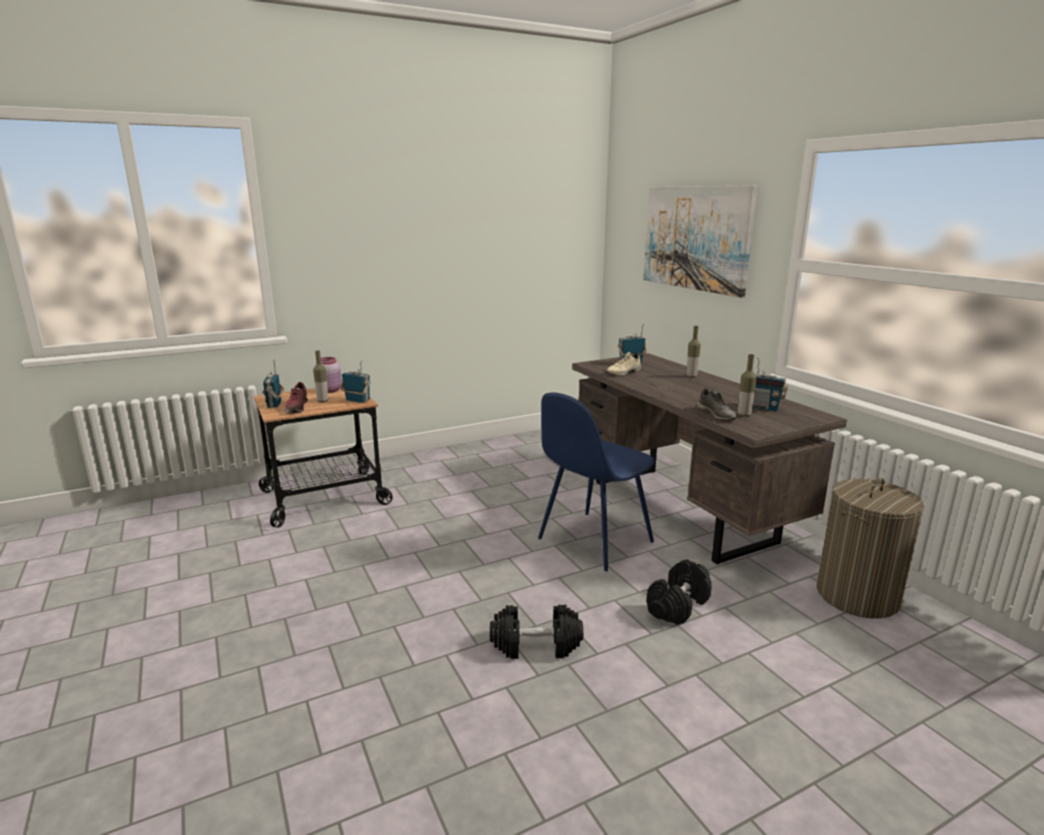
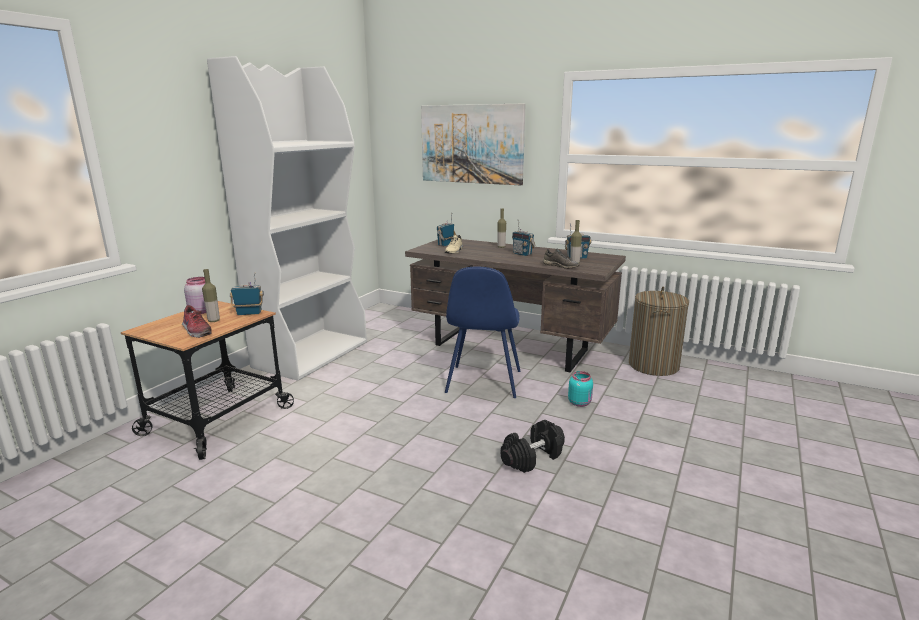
camera: 35 degrees left, 0 degrees up
radio [262,360,284,408] -> radio moved to [512,219,536,256]
black dumbbell [647,559,712,625] -> turquoise jar [568,371,593,407]
none -> white bookcase [207,56,367,381]

